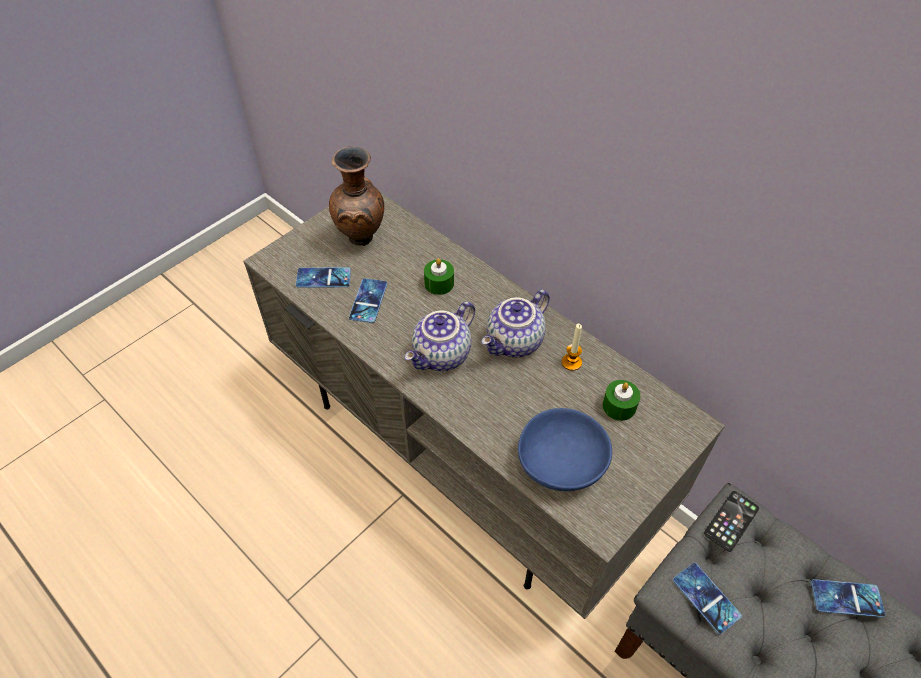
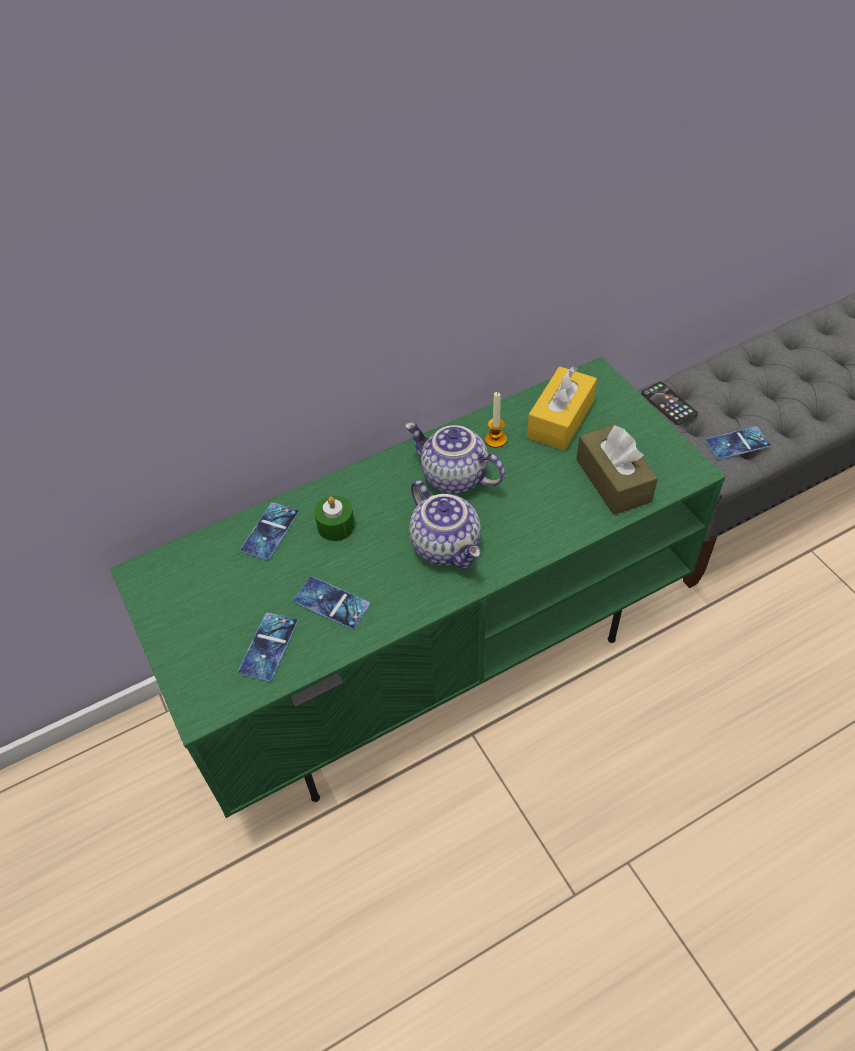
camera: 70 degrees left, 0 degrees up
grey tv stand [243,192,725,619] -> green tv stand [110,357,725,818]
brown vase [329,147,384,246] -> none
teapot [481,290,550,357] -> teapot turned 150 degrees clockwise [405,422,505,494]
blue bowl [518,408,612,491] -> brown tissue box [576,424,658,515]
green candle [603,380,640,421] -> yellow tissue box [527,366,597,451]
phone [811,579,885,617] -> phone moved to [240,502,299,560]

